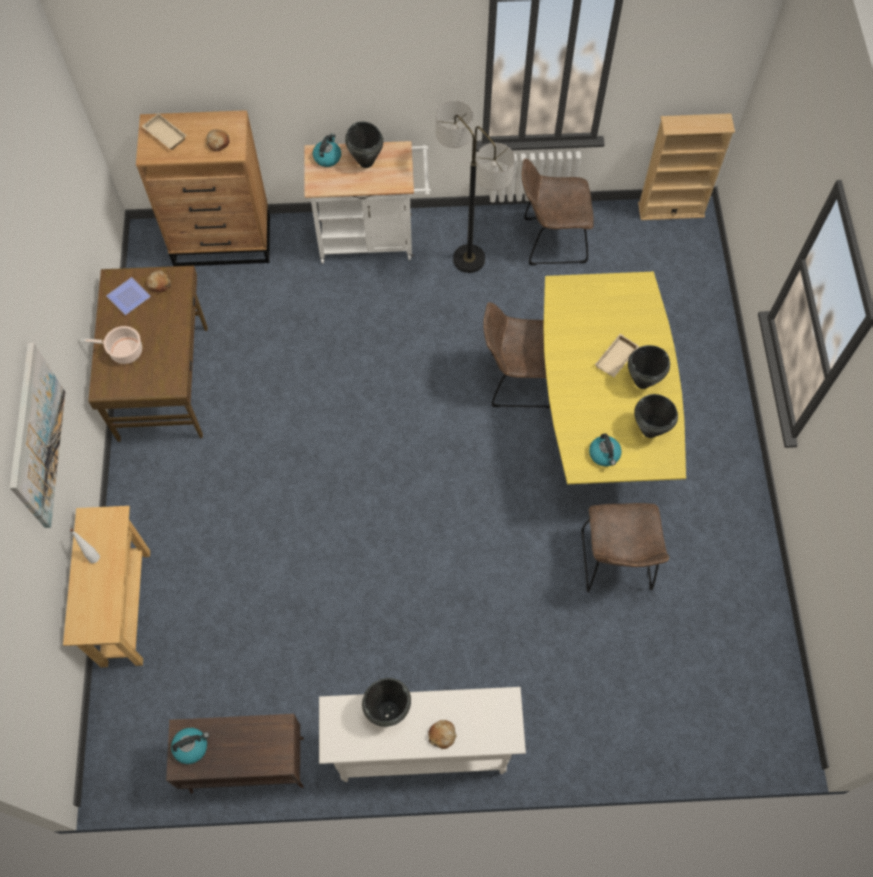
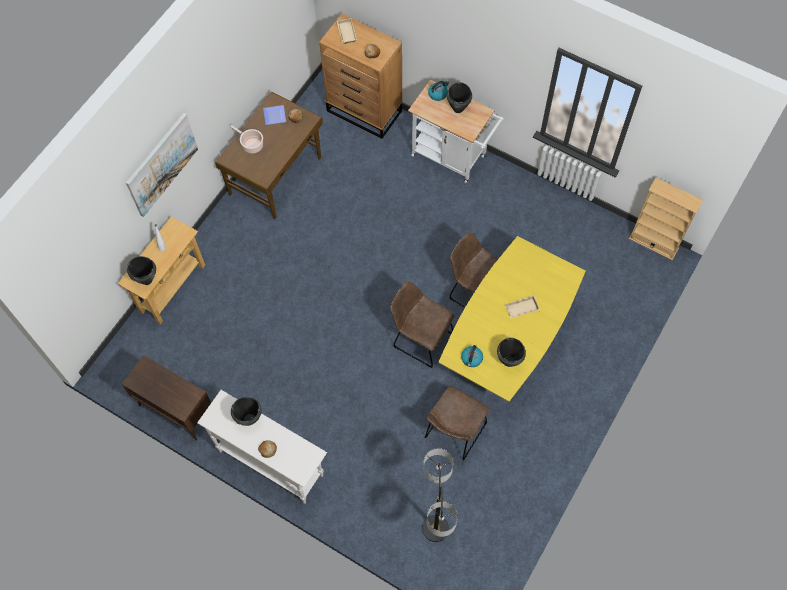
camera: 35 degrees right, 0 degrees up
kettle [171,728,209,764] -> none
floor lamp [436,101,515,273] -> floor lamp moved to [422,448,458,542]
brown chair [522,158,594,265] -> brown chair moved to [390,281,455,368]
black cooking pot [628,345,670,389] -> black cooking pot moved to [127,256,156,285]

